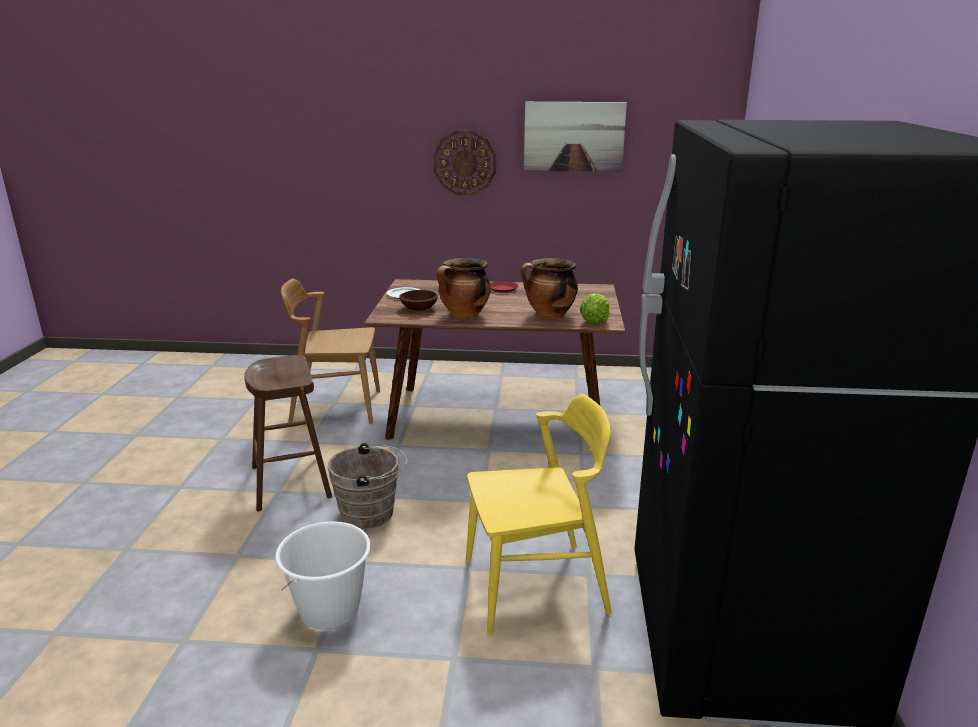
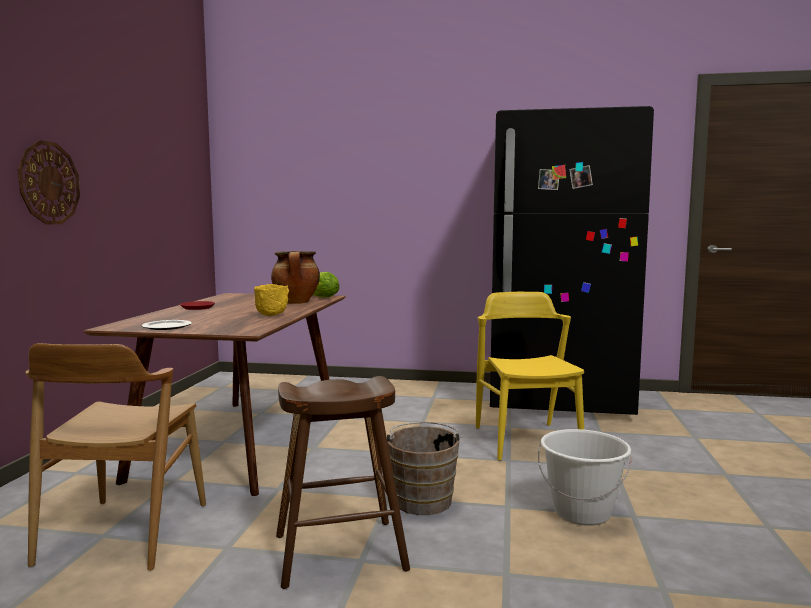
camera: 85 degrees left, 15 degrees down
brown bowl [399,290,438,311] -> none
cooking pot [437,258,491,319] -> yellow bowl [254,284,289,316]
picture [524,102,627,171] -> none

